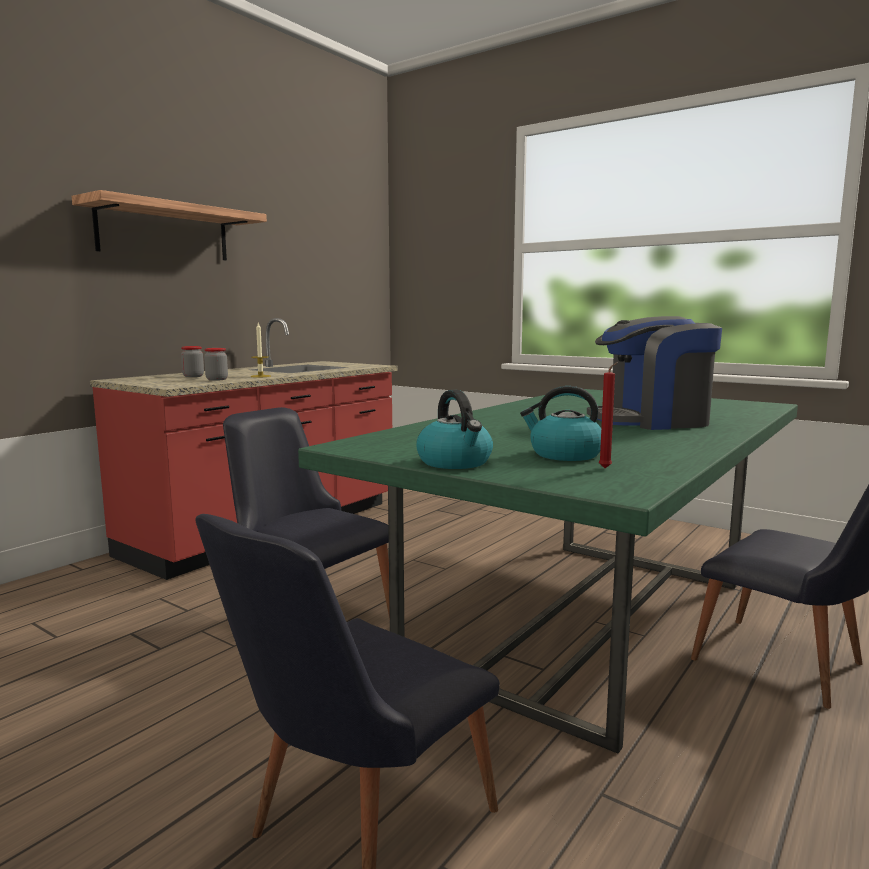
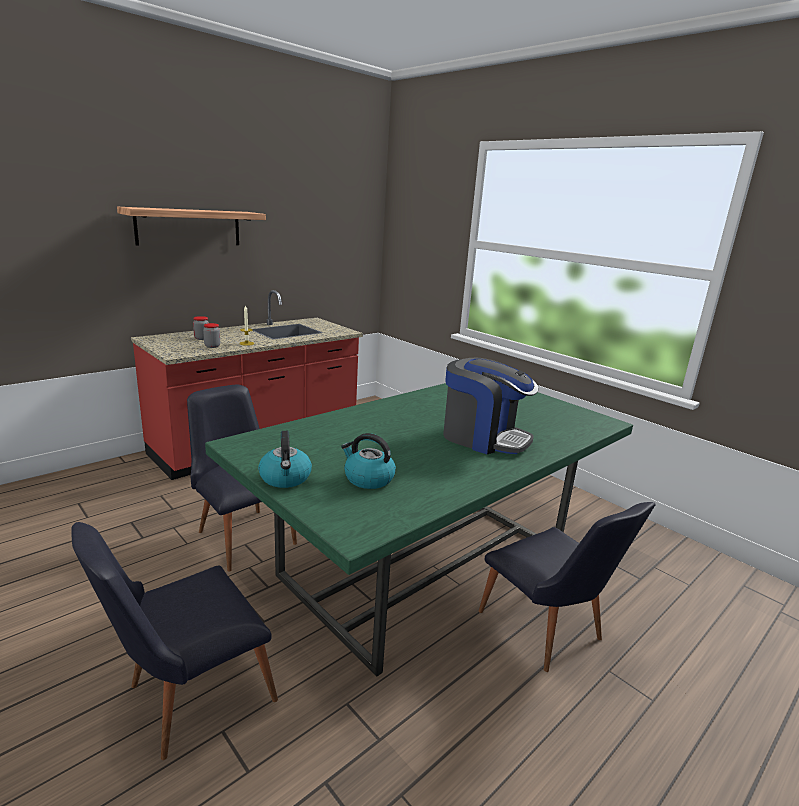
camera: 10 degrees right, 10 degrees up
coffee machine [587,316,722,430] -> coffee machine turned 150 degrees counterclockwise [443,358,538,454]
red candle [599,362,618,468] -> none

